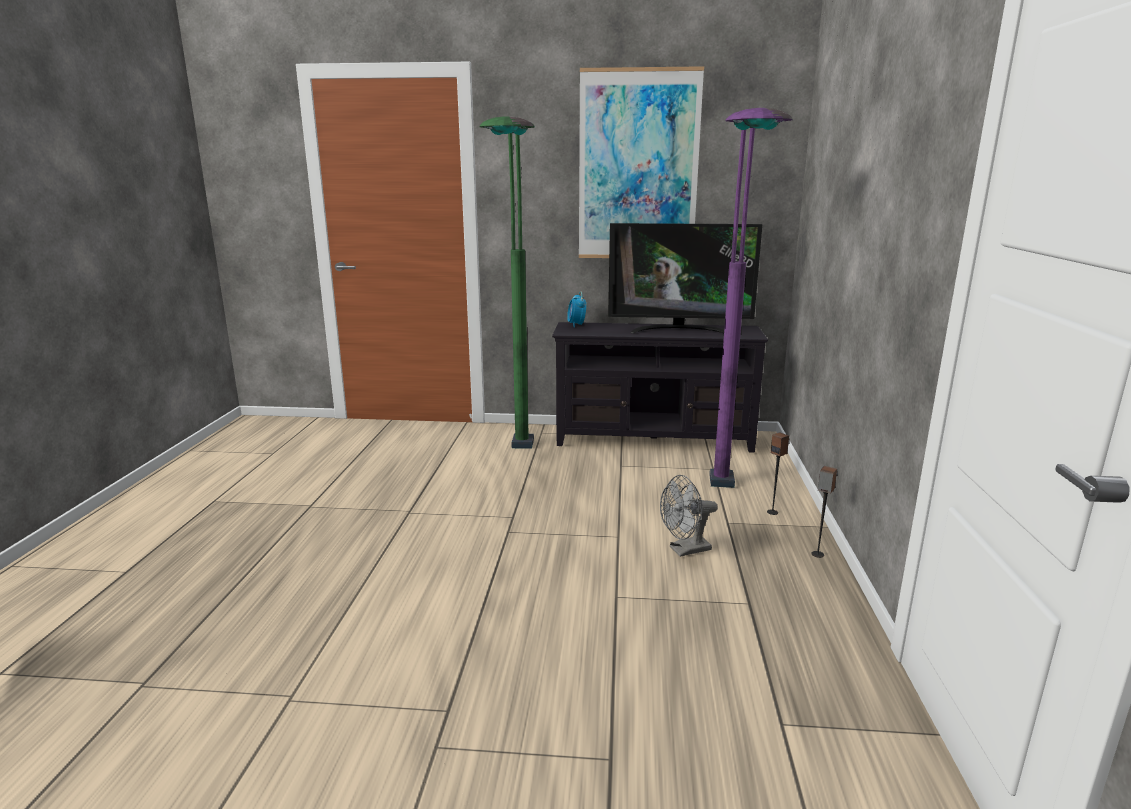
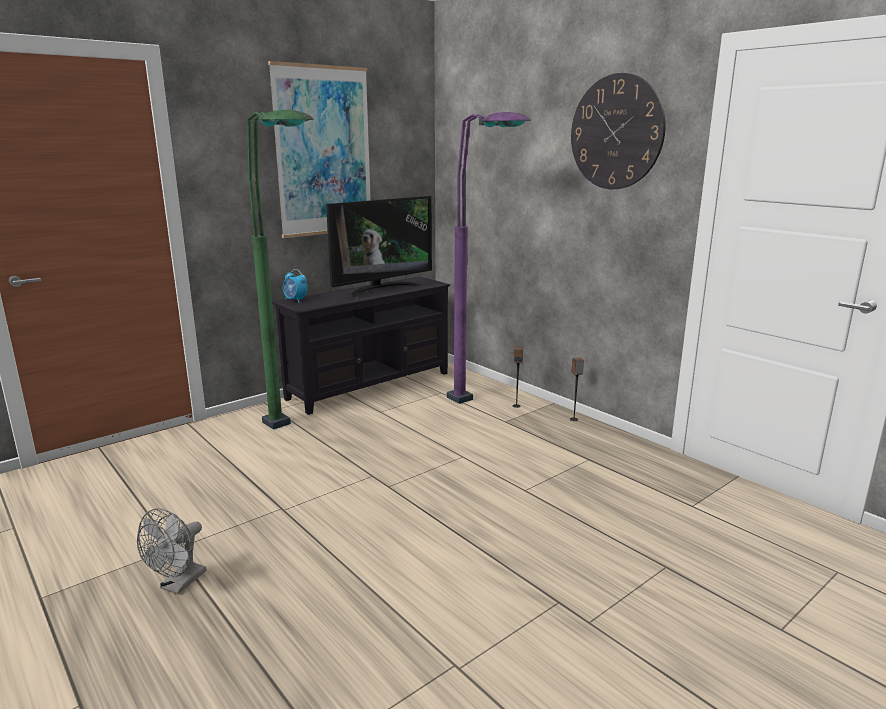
camera: 45 degrees left, 0 degrees up
grey fan [660,475,718,557] -> grey fan moved to [137,508,207,595]
none -> wall clock [571,73,666,189]

